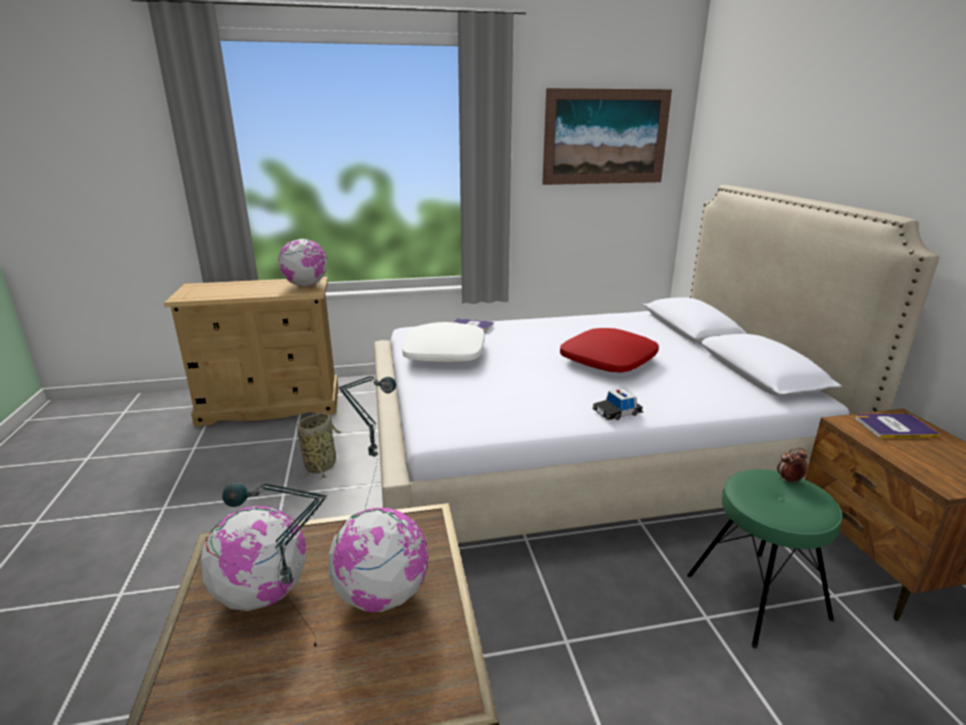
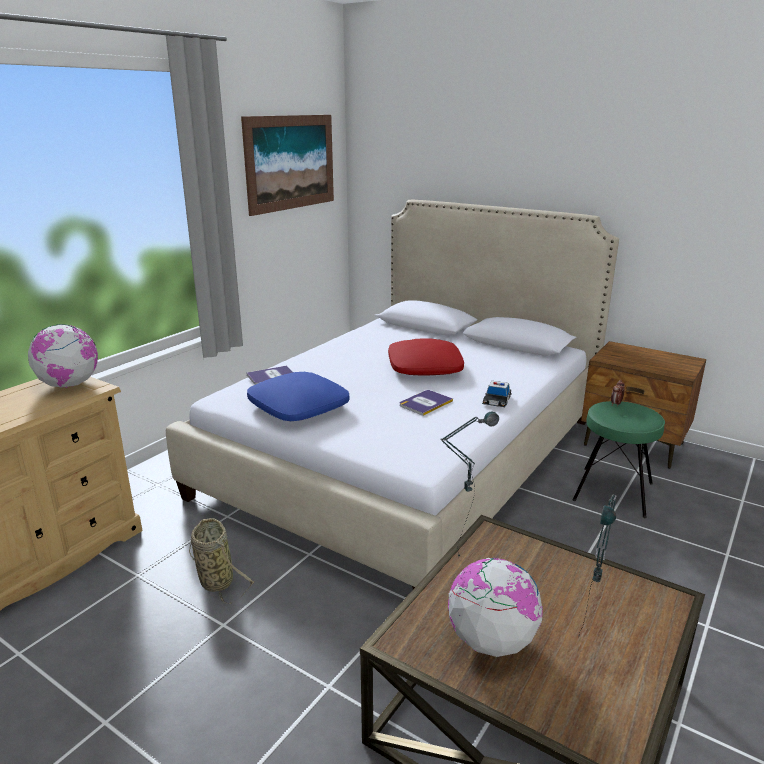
camera: 45 degrees left, 0 degrees up
globe [328,508,428,612] -> none
white pillow [402,322,485,362] -> blue pillow [247,372,349,421]
book [855,414,940,438] -> book moved to [400,390,453,416]

